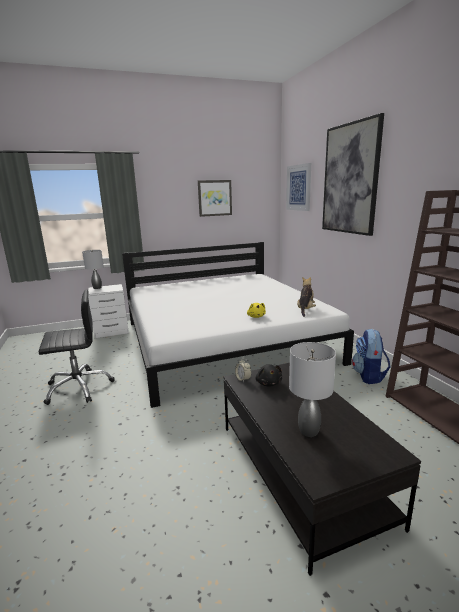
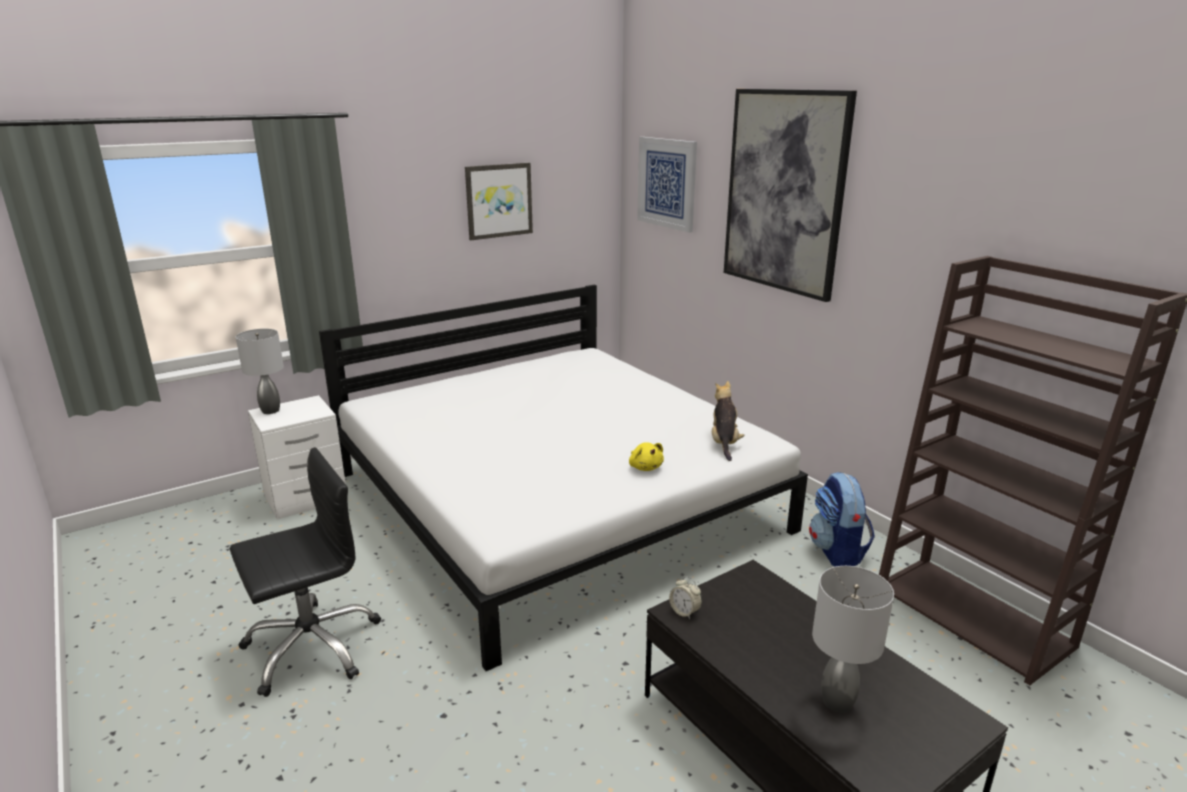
camera: 15 degrees left, 5 degrees up
black plush toy [256,364,282,386] -> none

